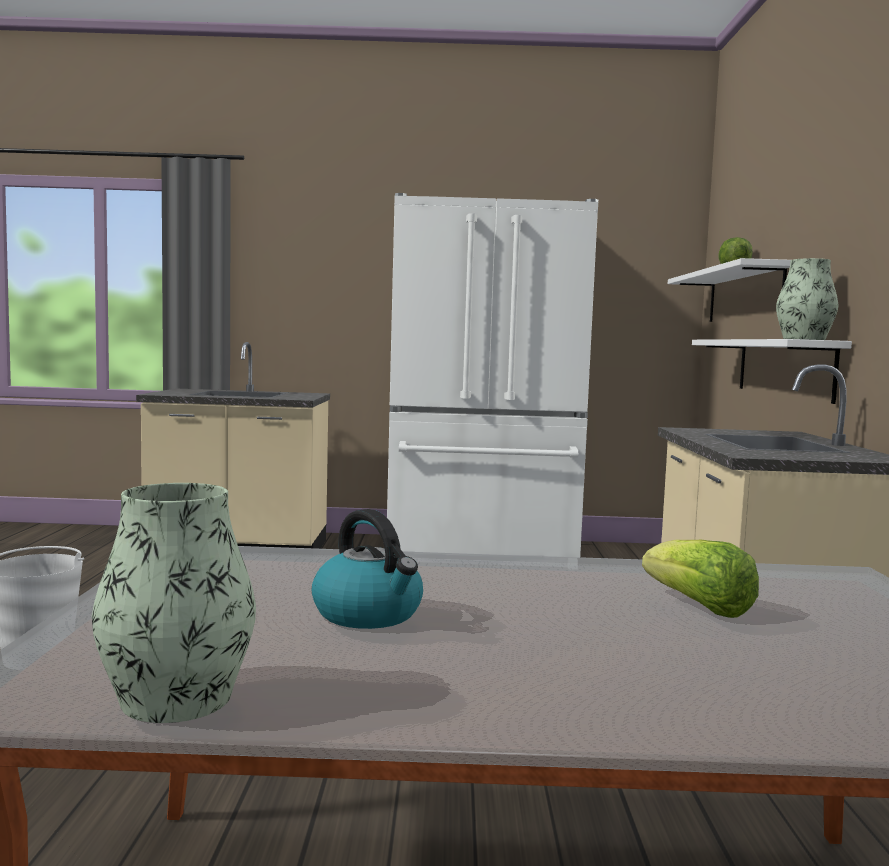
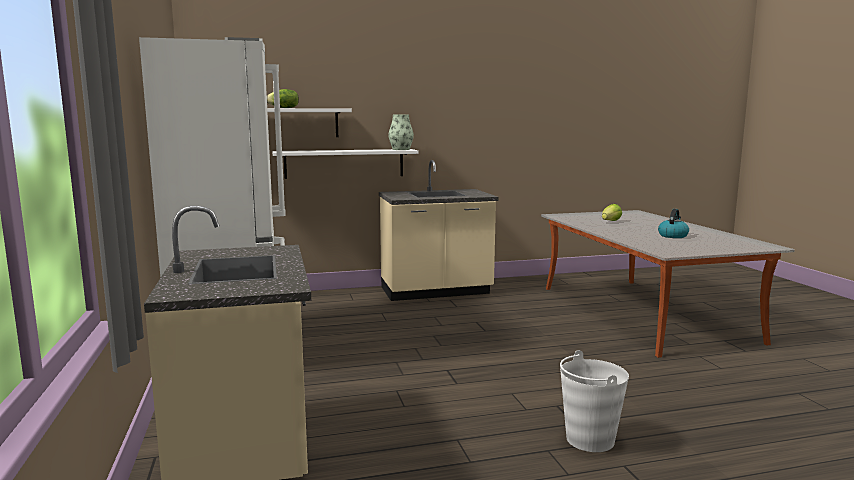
camera: 105 degrees left, 5 degrees up
vase [92,483,256,723] -> none

